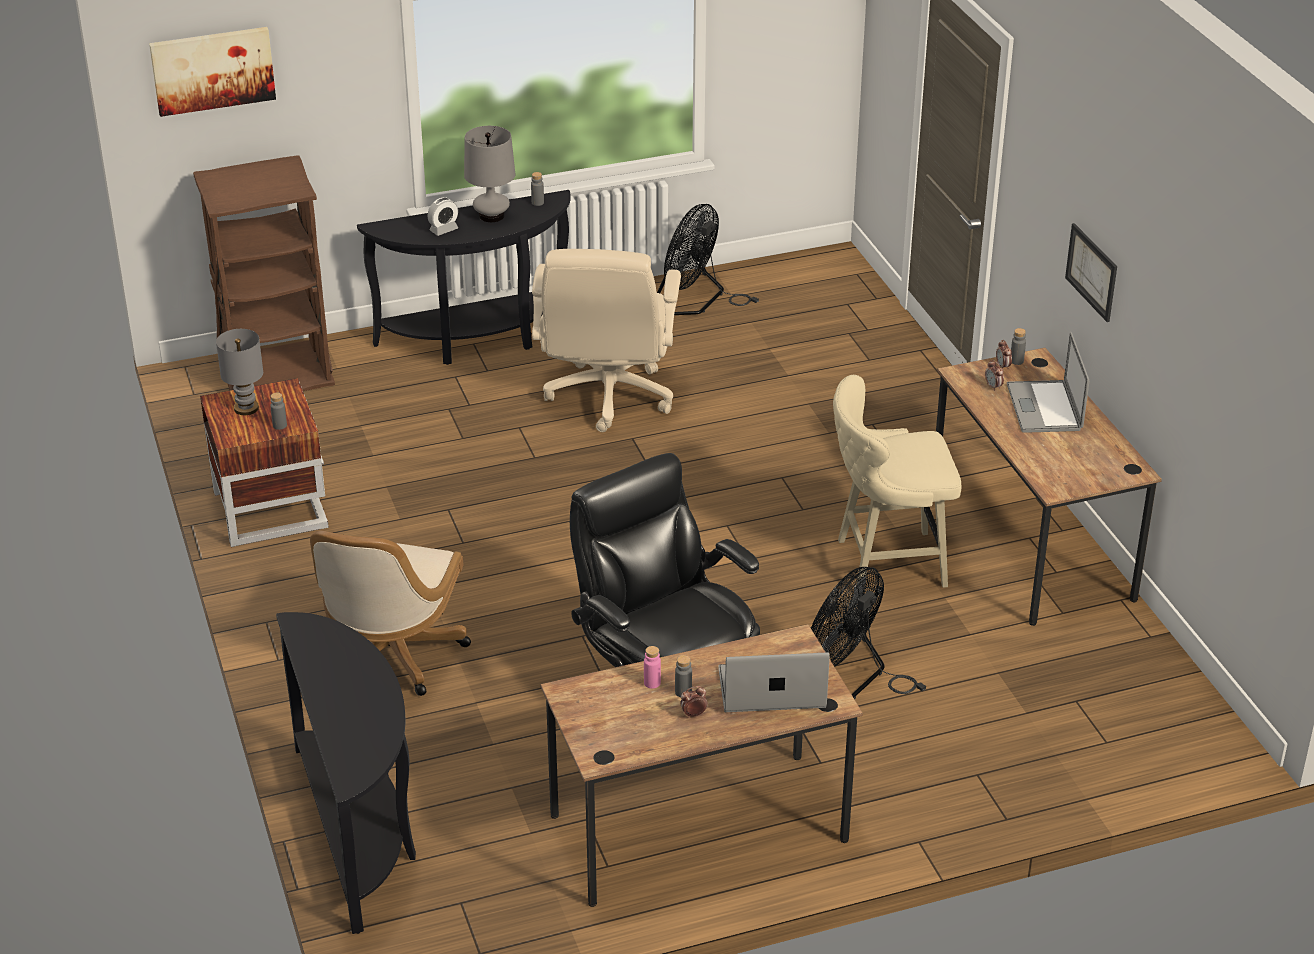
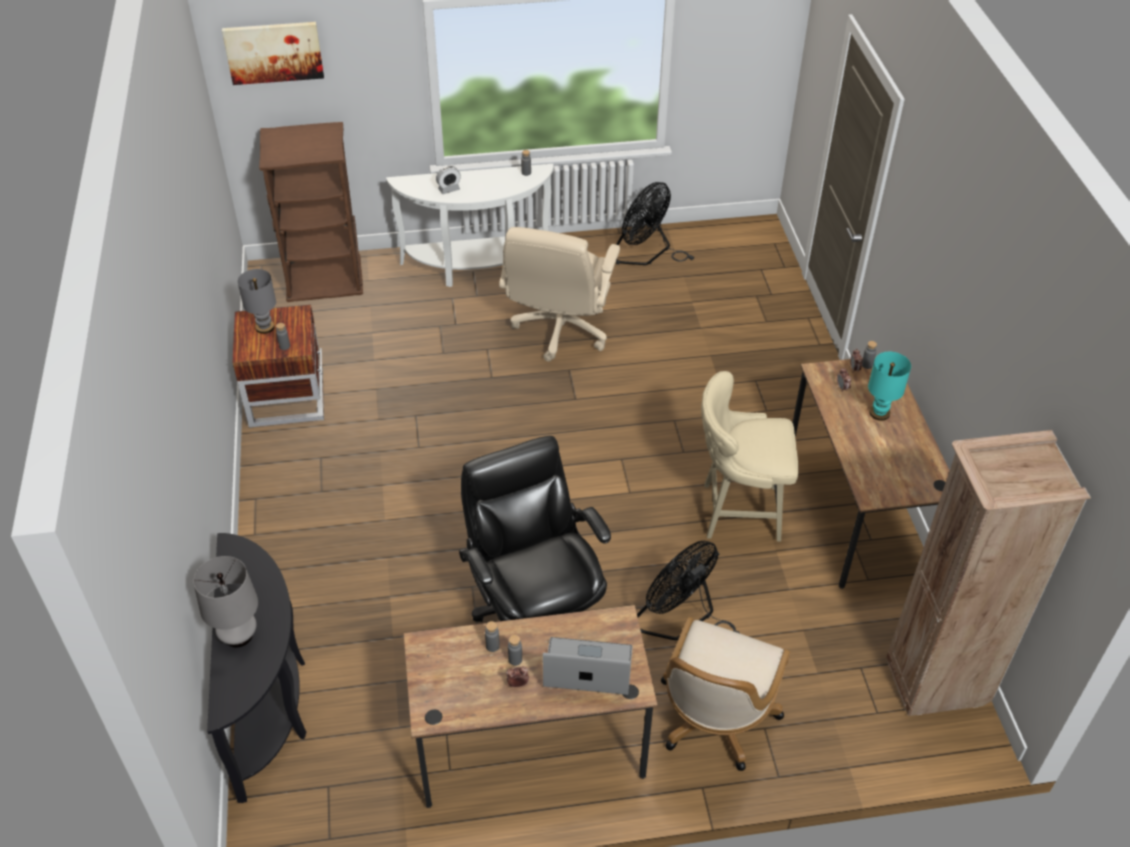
camera: 10 degrees right, 10 degrees up
office chair [310,530,471,696] -> office chair moved to [661,617,790,771]
black console table [357,190,571,365] -> white console table [386,164,554,287]
grey table lamp [464,126,515,222] -> grey table lamp moved to [193,556,258,648]
pink bottle [644,646,661,689] -> grey bottle [485,621,500,652]
laptop [1007,332,1089,433] -> turquoise table lamp [868,352,911,421]
picture [1065,223,1117,322] -> none
none -> brown cabinet [886,430,1091,716]

